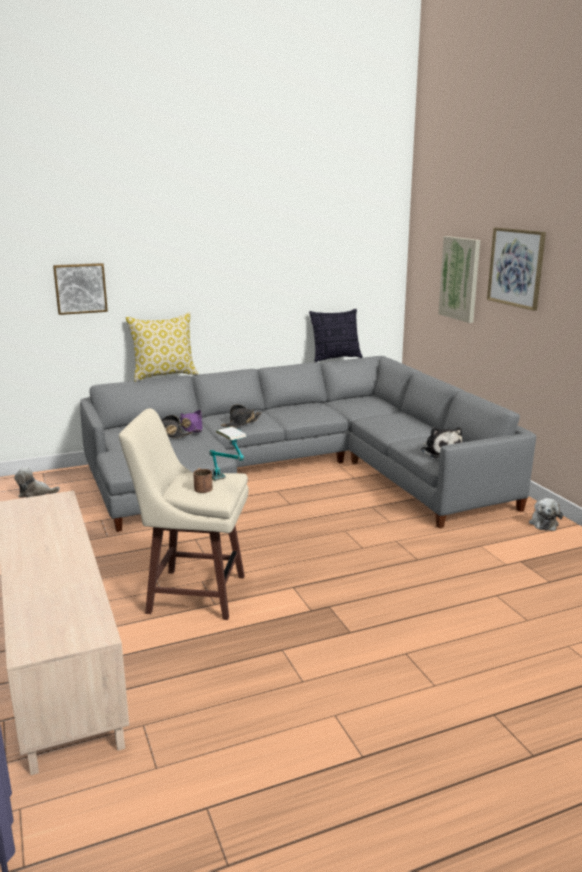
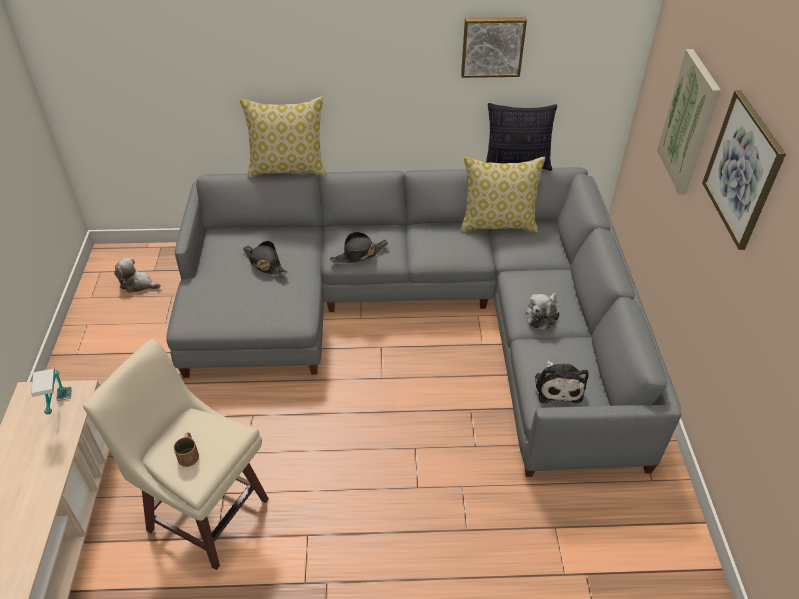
camera: 20 degrees right, 25 degrees up
picture [53,263,108,315] -> picture moved to [461,17,527,78]
purple hat [180,410,202,432] -> none
table lamp [209,427,247,481] -> table lamp moved to [31,368,71,414]
plush toy [529,498,563,531] -> plush toy moved to [526,293,560,331]
none -> pillow [461,157,545,232]

